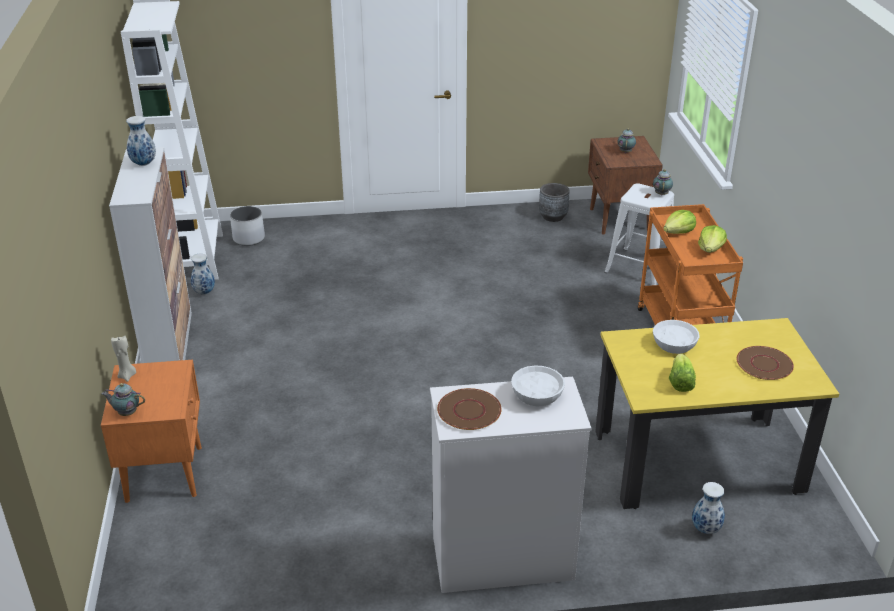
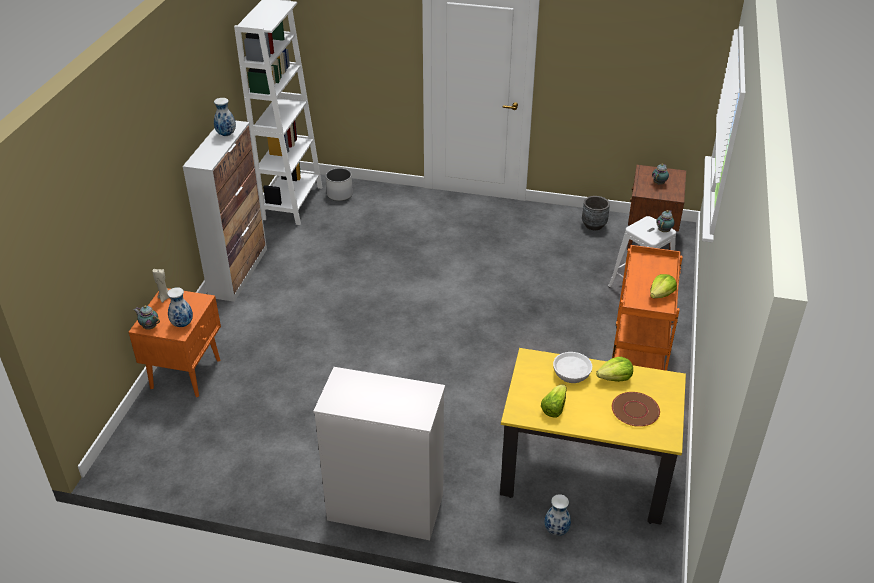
camera: 20 degrees right, 5 degrees up
vase [191,254,215,295] -> vase moved to [167,287,193,327]
brown plate [437,388,502,430] -> none
white bowl [511,366,565,406] -> none
lettuce [663,210,696,234] -> lettuce moved to [596,357,633,382]

